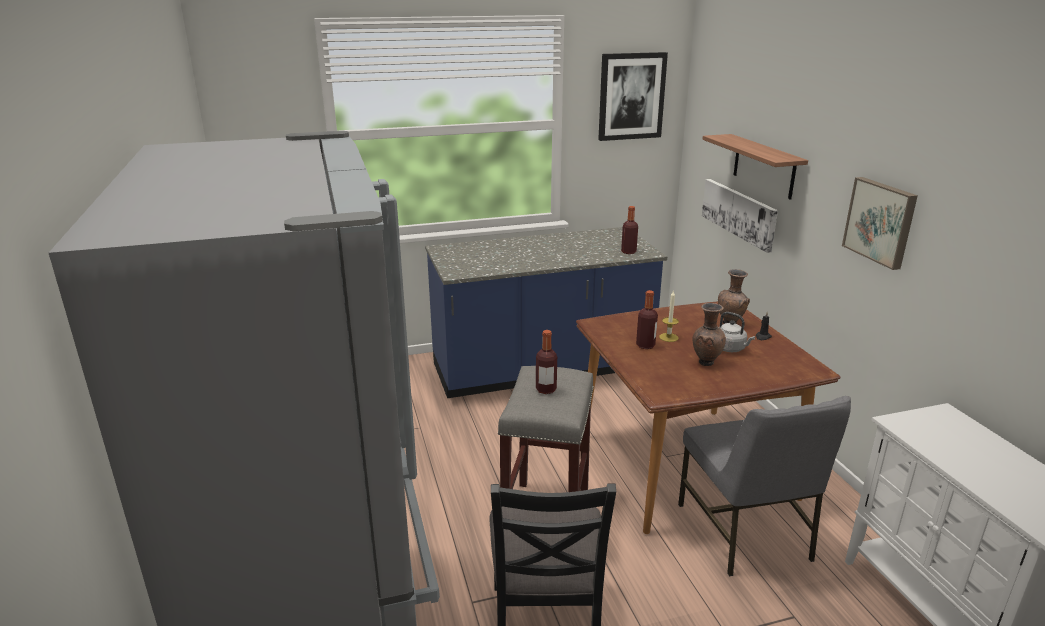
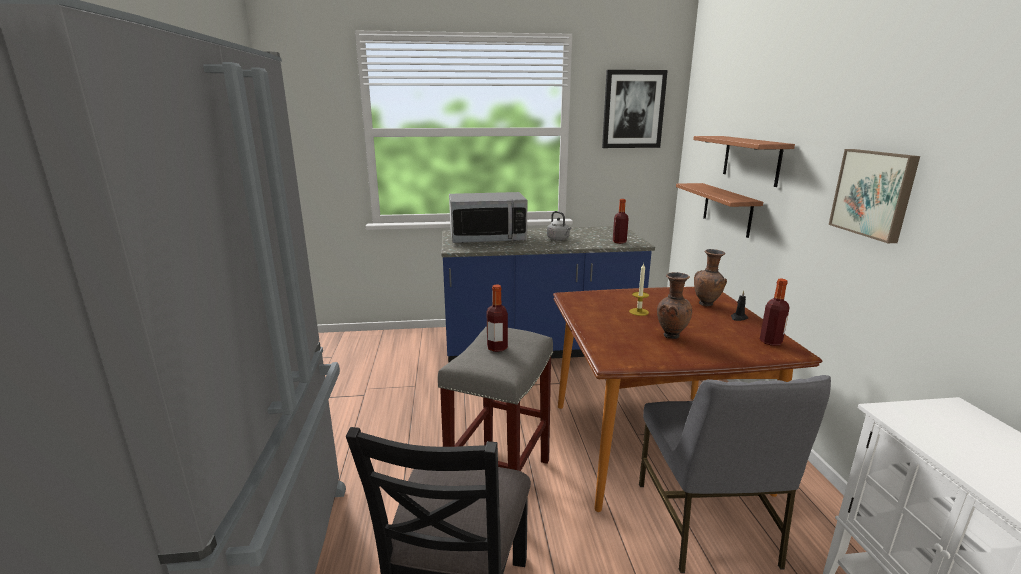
camera: 10 degrees right, 5 degrees down
bottle [636,290,658,349] -> bottle moved to [760,279,790,346]
picture [702,179,778,253] -> shelf [676,183,763,238]
grey kettle [720,312,755,352] -> grey kettle moved to [547,211,571,240]
none -> microwave [449,192,527,243]

